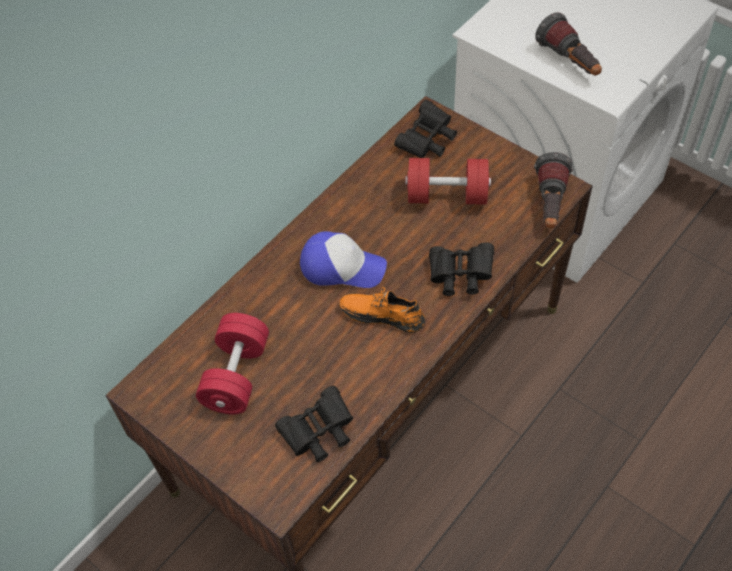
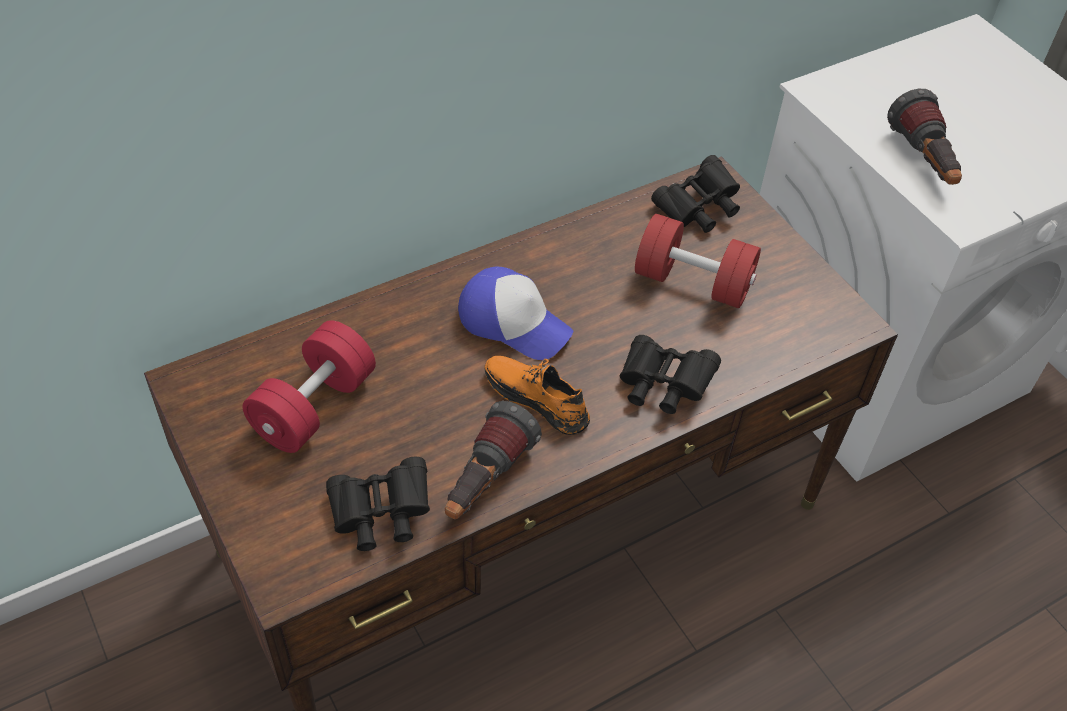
camera: 15 degrees right, 5 degrees down
flashlight [534,152,573,228] -> flashlight moved to [445,401,542,520]

